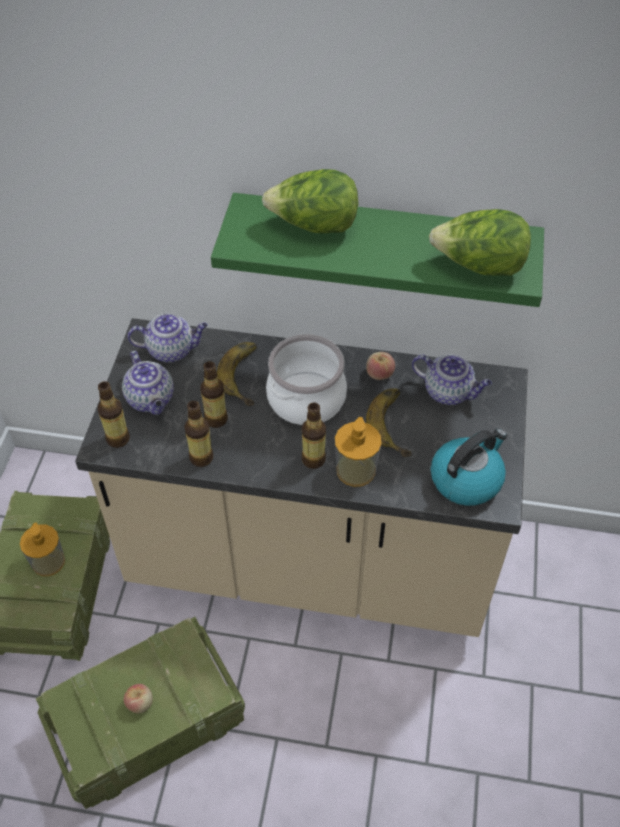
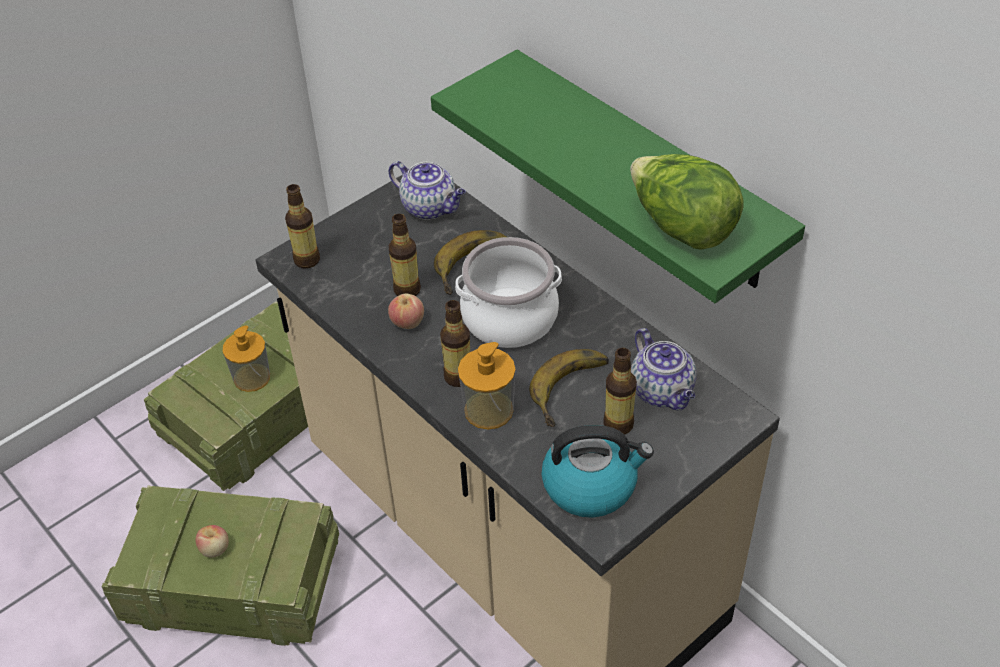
camera: 40 degrees right, 5 degrees down
teapot [122,351,174,415] -> none
bottle [184,401,213,467] -> bottle moved to [604,348,637,435]
lettuce [262,169,358,234] -> none
apple [366,352,395,380] -> apple moved to [388,293,424,329]

